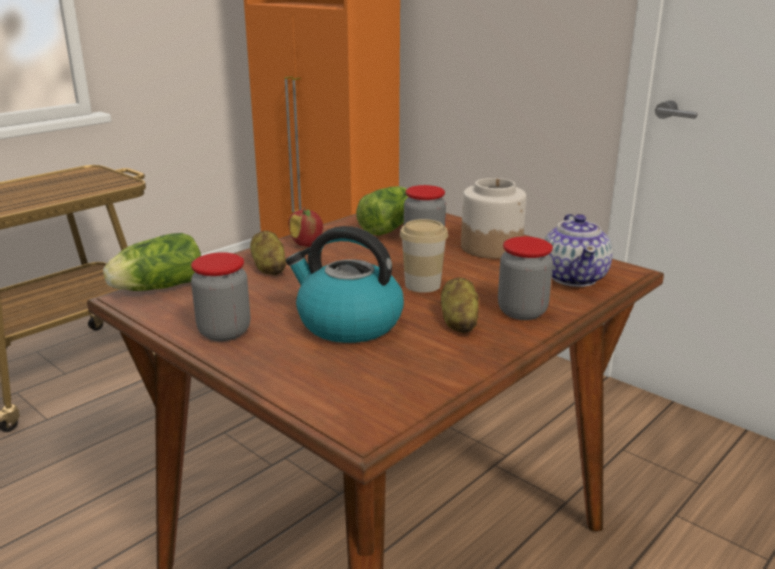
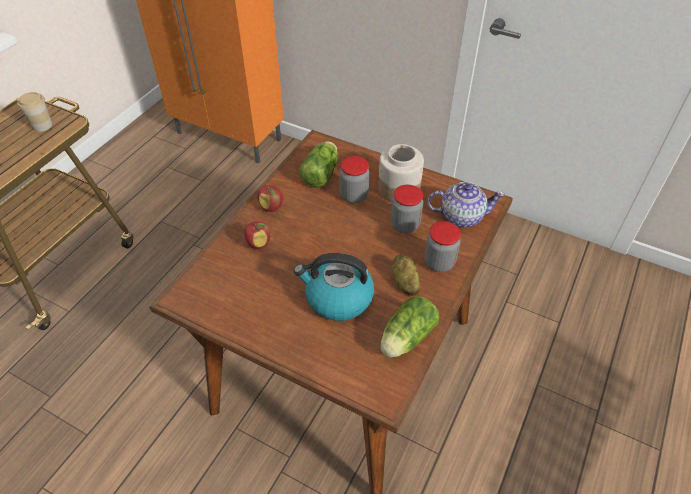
camera: 15 degrees left, 25 degrees up
lettuce [103,233,201,291] -> lettuce moved to [380,296,439,358]
jar [191,252,250,341] -> jar moved to [391,185,423,233]
potato [250,231,286,275] -> apple [244,221,270,249]
cup [400,219,448,293] -> cup moved to [17,92,52,132]
teapot [544,214,613,287] -> teapot turned 75 degrees counterclockwise [427,182,505,227]

